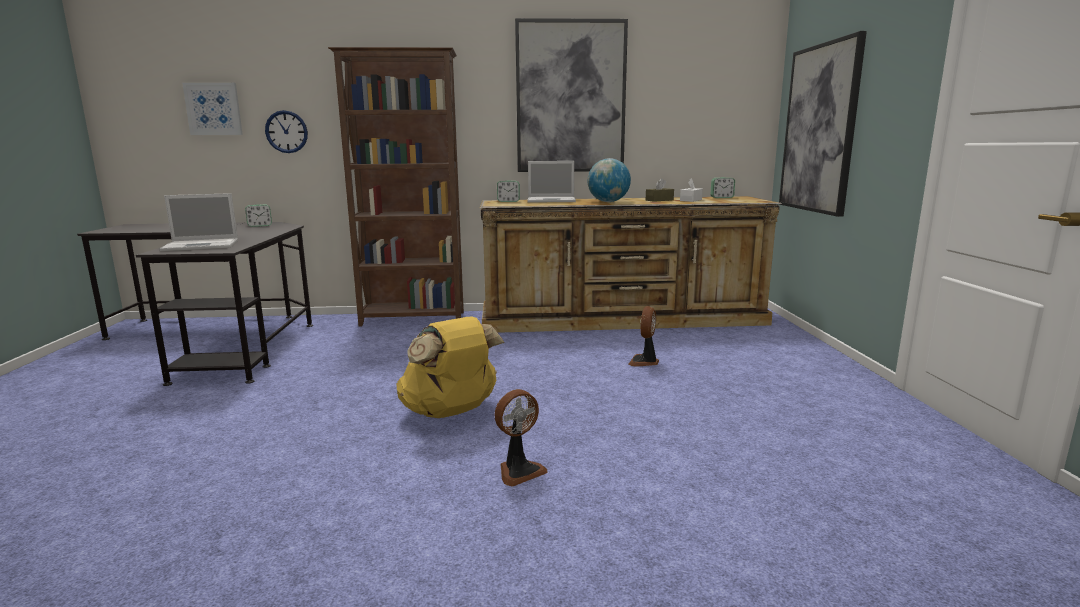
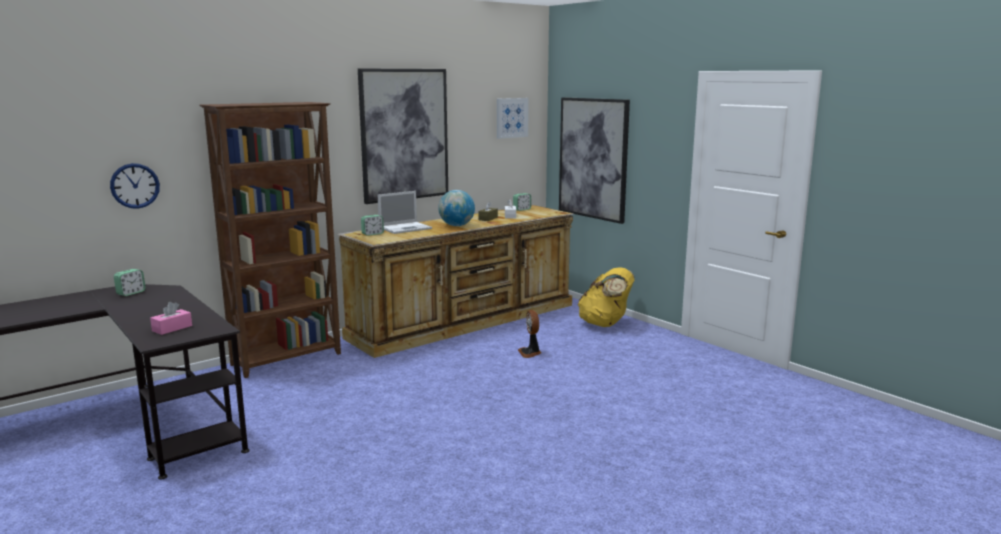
camera: 35 degrees left, 0 degrees up
laptop [160,193,238,252] -> pink tissue box [150,302,192,335]
picture [182,83,243,135] -> picture moved to [497,98,529,139]
yellow backpack [397,317,505,418] -> yellow backpack moved to [578,267,635,327]
fan [495,389,548,487] -> none

